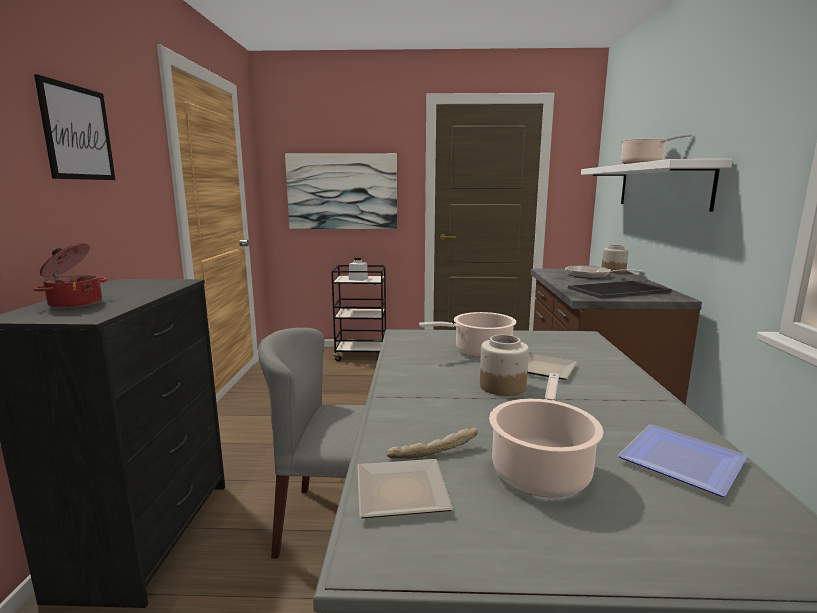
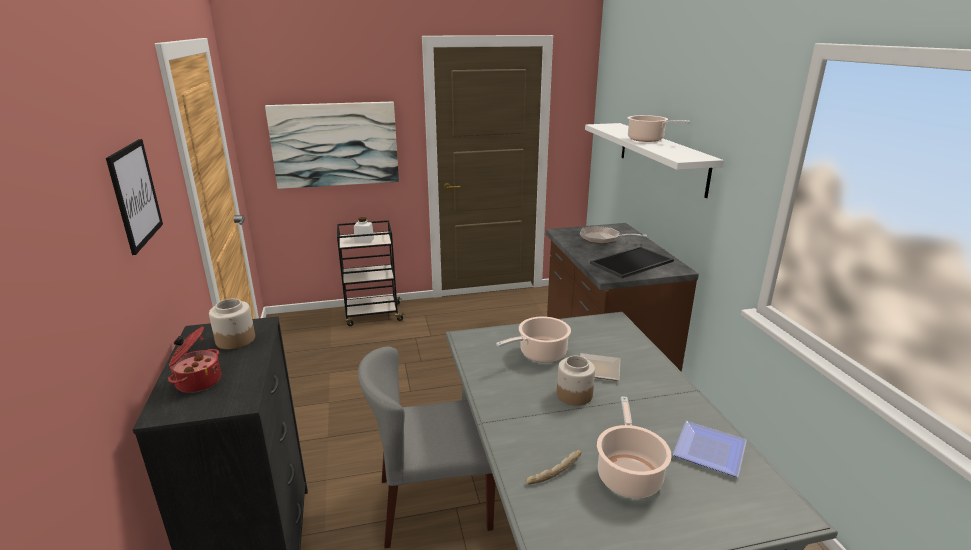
camera: 15 degrees left, 10 degrees up
plate [357,459,453,518] -> none
jar [602,245,629,273] -> jar moved to [209,299,255,349]

